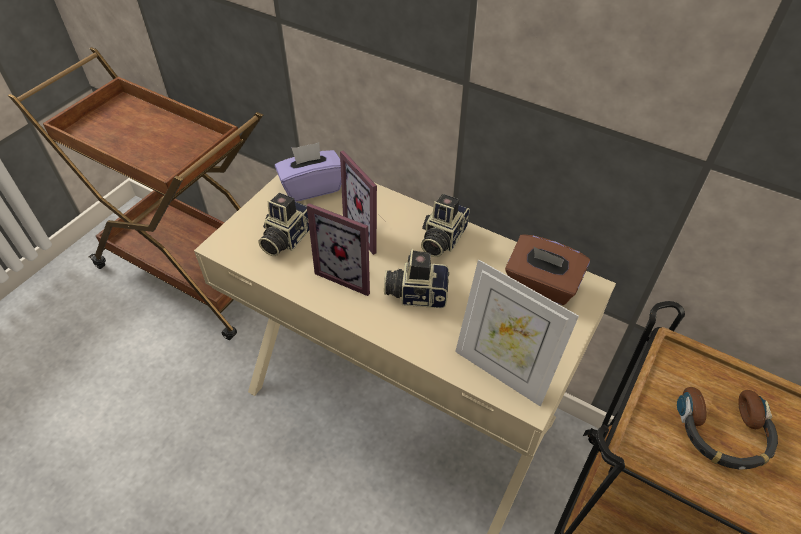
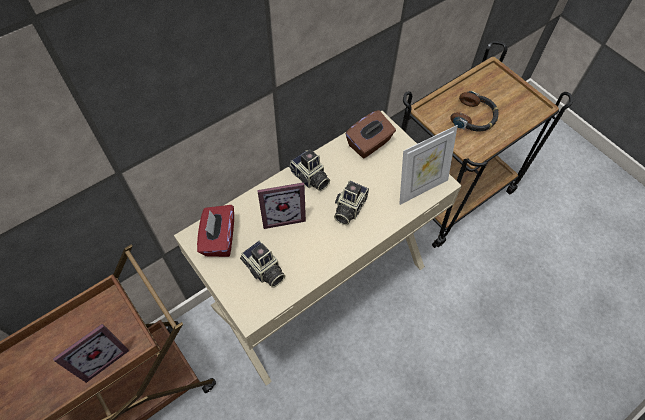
camera: 70 degrees left, 10 degrees up
purple tissue box [275,142,341,202] -> red tissue box [197,205,234,257]
picture frame [307,203,370,296] -> picture frame moved to [53,324,129,383]

